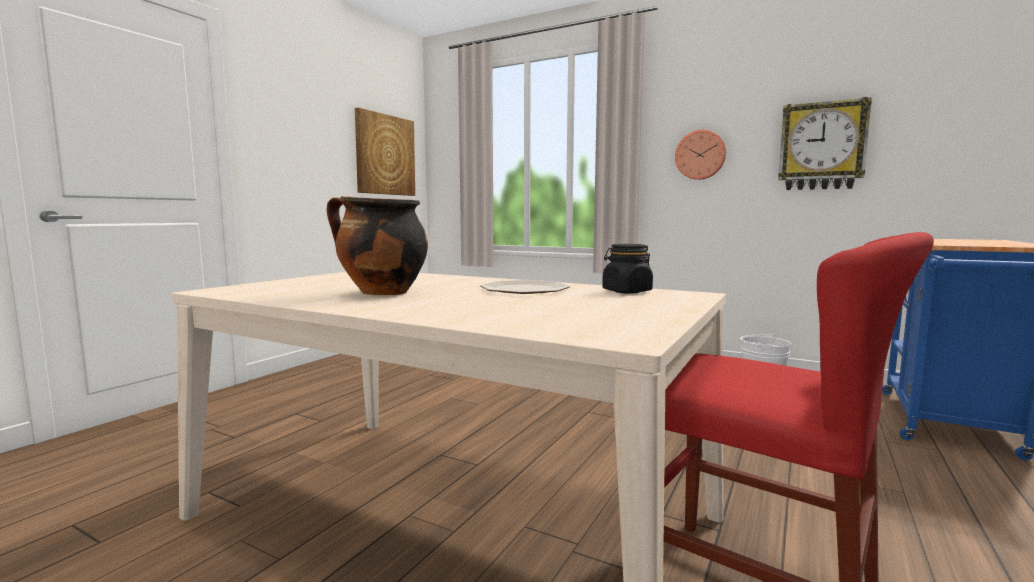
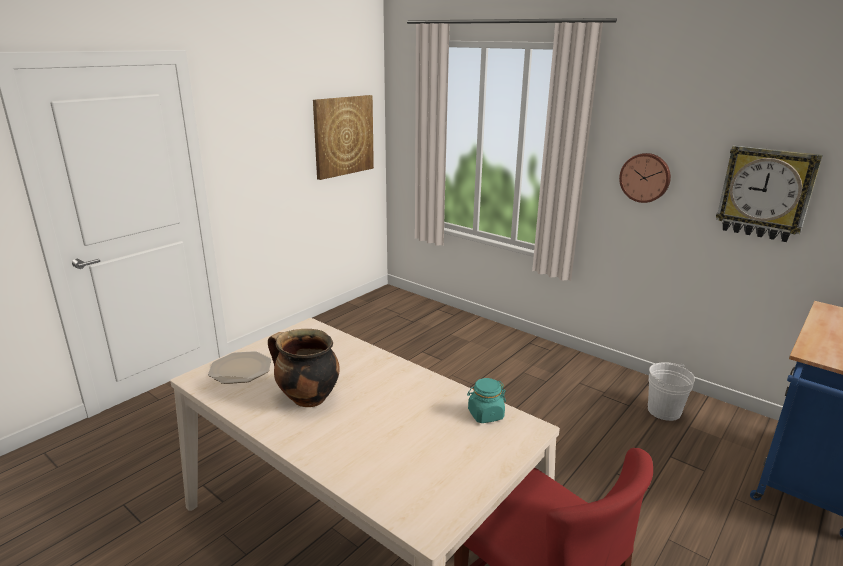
camera: 10 degrees right, 15 degrees up
plate [480,280,570,294] -> plate moved to [208,351,271,384]
black jar [602,244,653,294] -> turquoise jar [467,378,506,423]

